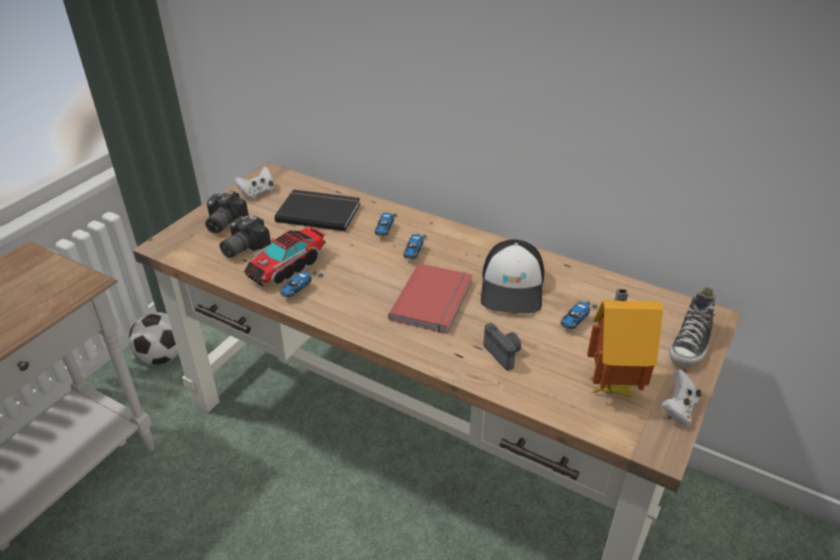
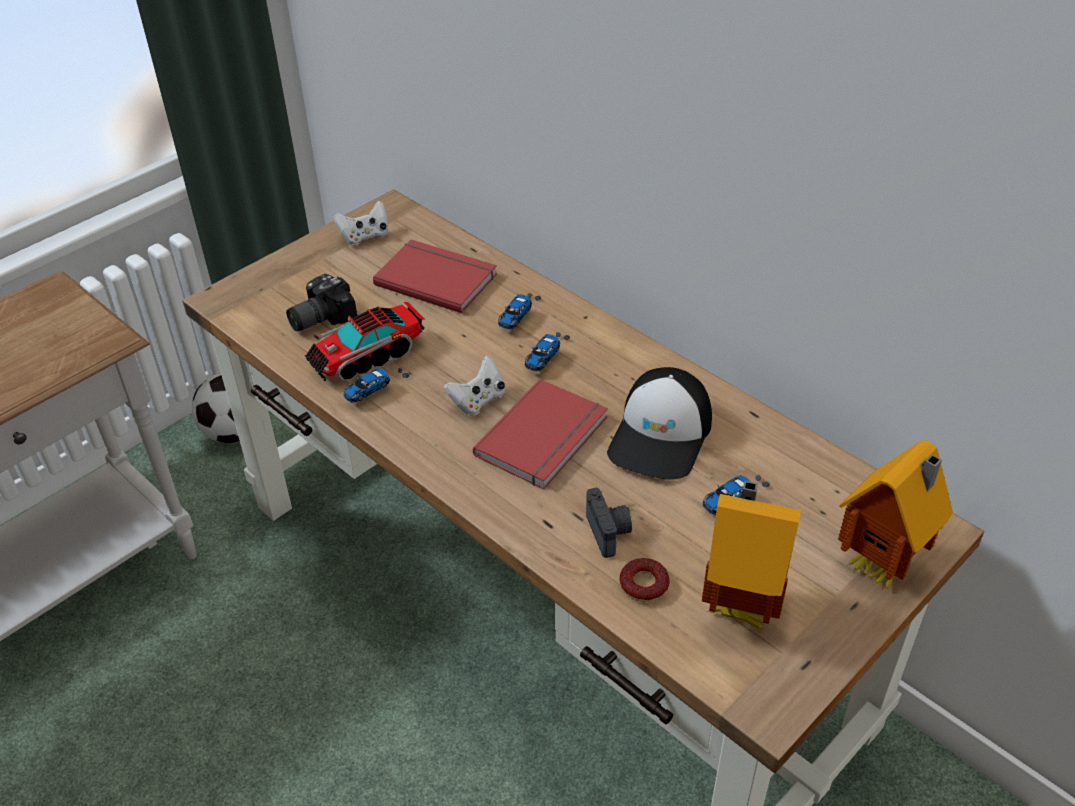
camera: 15 degrees right, 5 degrees up
camera [205,190,248,234] -> none
black book [275,189,360,231] -> red book [373,240,497,313]
white game controller [662,369,702,426] -> white game controller moved to [444,356,505,416]
shoe [669,287,716,367] -> toy house [838,440,953,591]
none -> donut [619,558,670,602]

